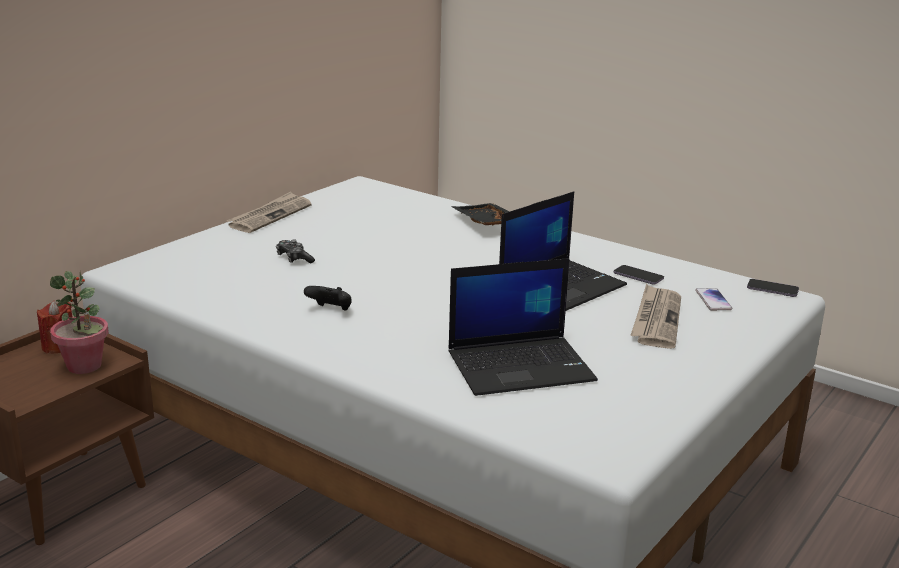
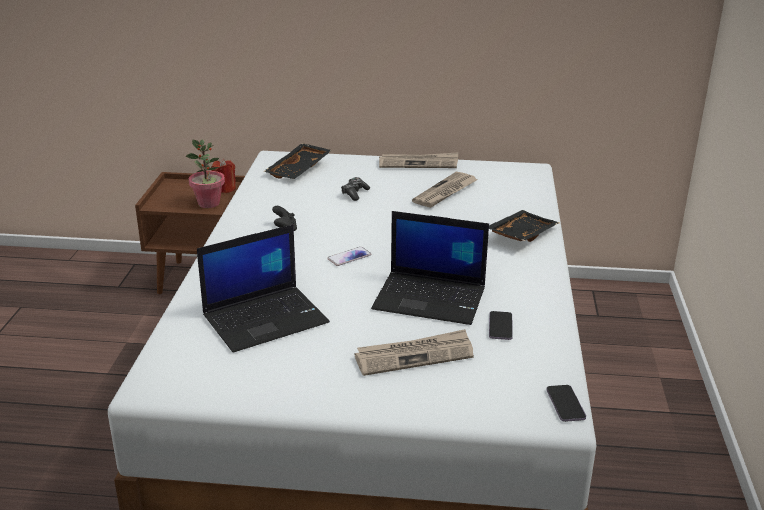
camera: 60 degrees right, 5 degrees up
laptop [449,258,598,396] -> laptop turned 75 degrees counterclockwise [197,224,330,353]
phone [695,288,732,311] -> phone moved to [327,247,371,266]
none -> black tray [264,143,332,179]
none -> newspaper [412,172,478,208]

